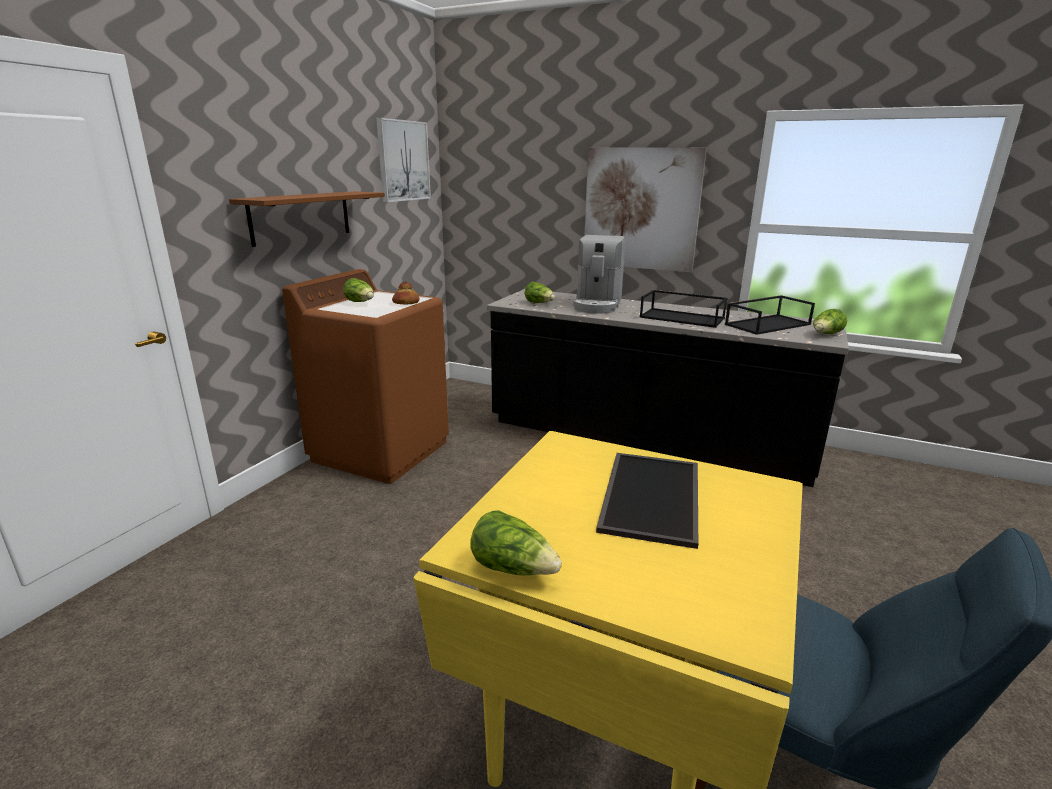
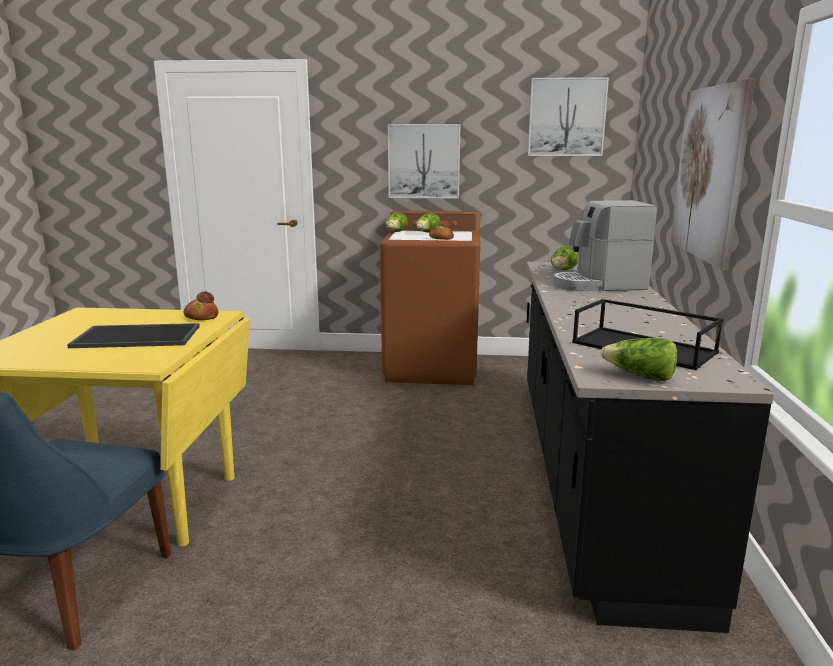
camera: 70 degrees right, 5 degrees down
brown shelf [229,191,385,247] -> picture [388,124,460,199]
lettuce [470,510,562,575] -> lettuce moved to [385,212,408,232]
black tray [639,290,727,328] -> none
none -> bread [183,292,218,320]

